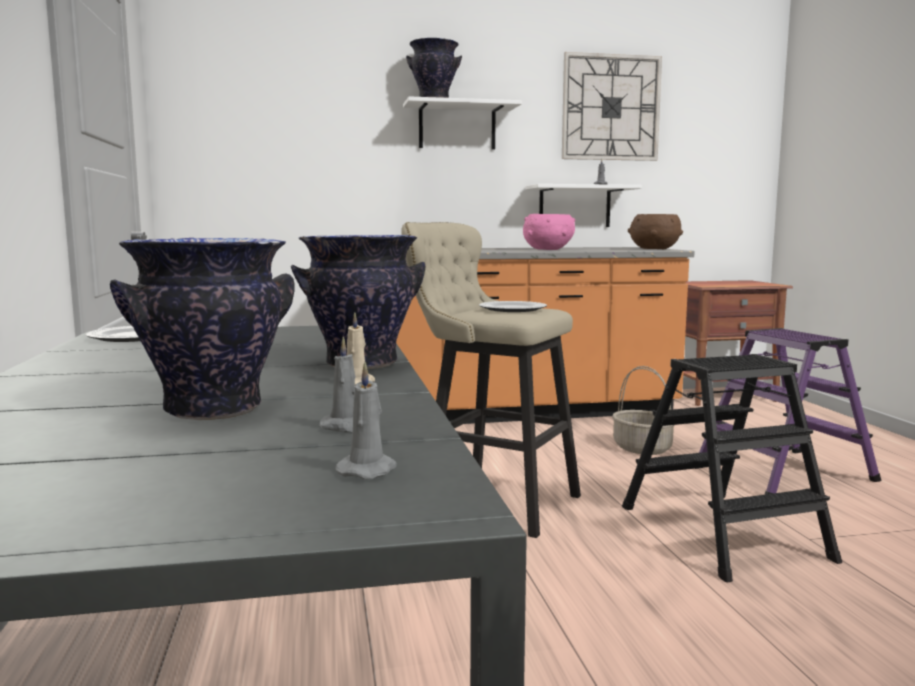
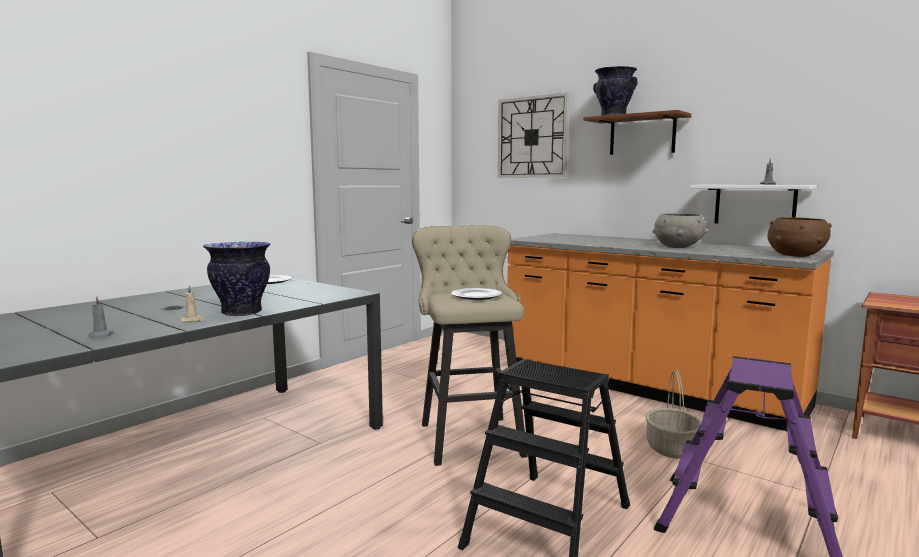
camera: 50 degrees right, 0 degrees up
vase [110,238,295,420] -> none
grey candle [335,362,397,479] -> none
white shelf [403,97,522,150] -> brown shelf [584,110,691,155]
pink bowl [523,214,575,250] -> grey bowl [653,213,707,248]
wall clock [562,52,662,161] -> wall clock moved to [498,92,569,178]

